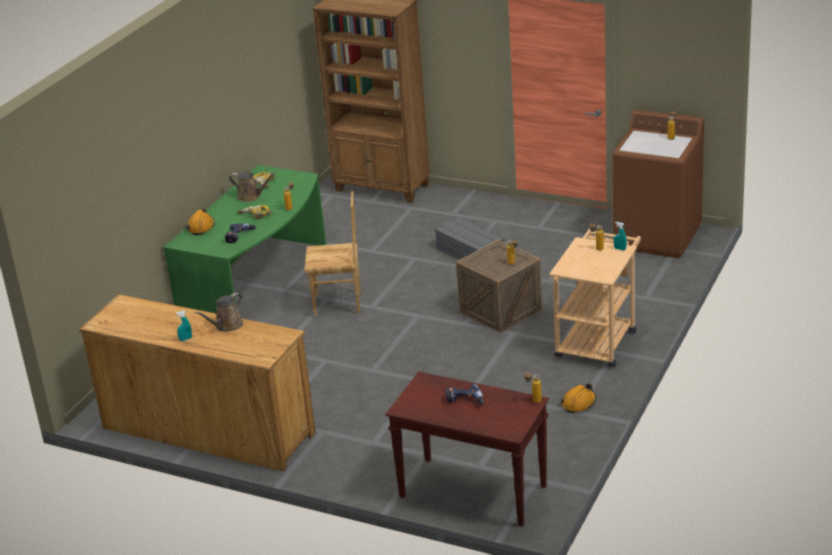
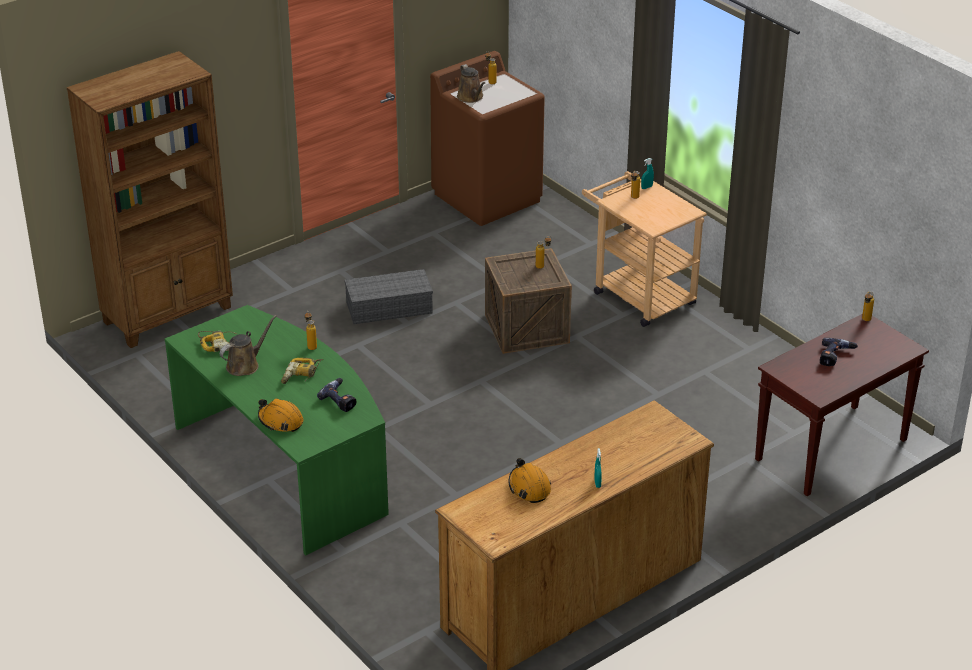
camera: 65 degrees left, 5 degrees up
brown watering can [195,293,243,332] -> brown watering can moved to [457,64,485,103]
brown chair [304,191,361,317] -> none
orange hard hat [561,383,596,413] -> orange hard hat moved to [508,458,551,503]

